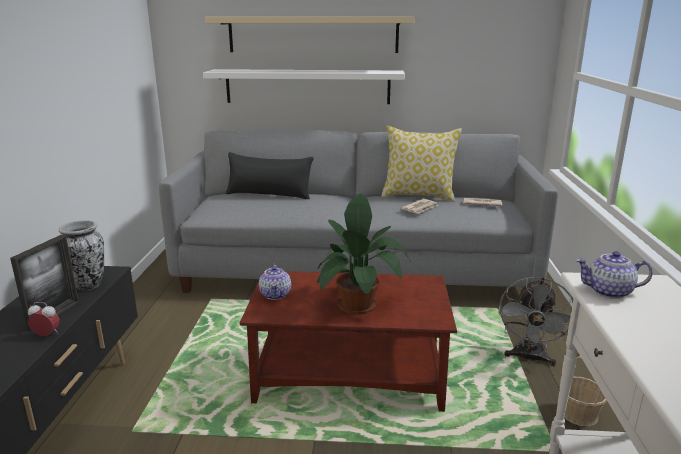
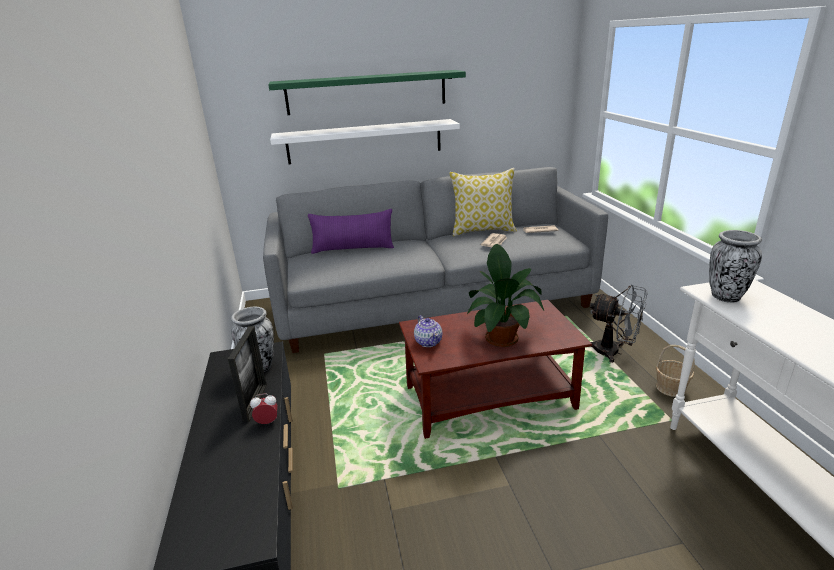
camera: 15 degrees left, 5 degrees up
beige shelf [205,17,415,53] -> green shelf [268,70,466,115]
black pillow [226,152,314,199] -> purple pillow [308,209,394,254]
grey fan [498,277,573,366] -> grey fan turned 60 degrees counterclockwise [590,284,648,363]
teapot [576,251,653,299] -> vase [709,230,762,303]

